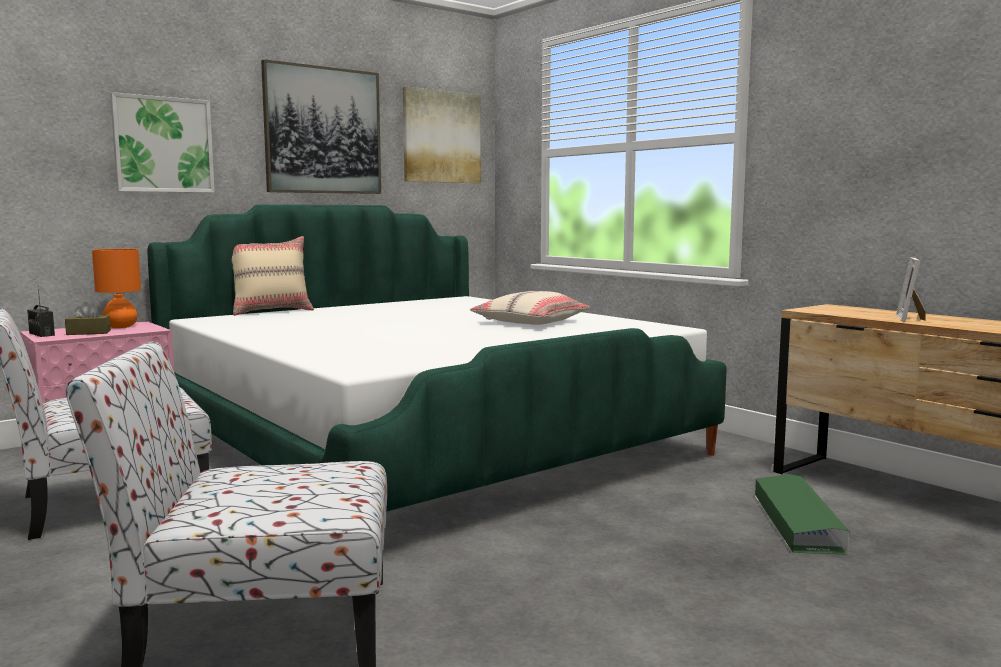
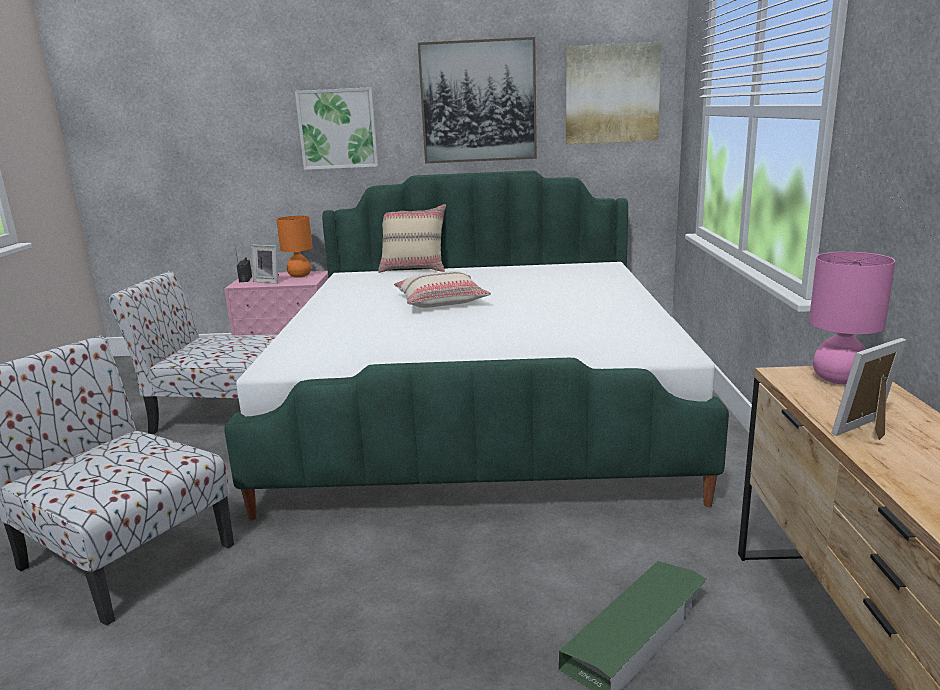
camera: 40 degrees right, 10 degrees up
brown tissue box [65,302,111,335] -> picture frame [251,245,279,284]
beige pillow [470,291,590,325] -> beige pillow moved to [394,271,491,308]
none -> pink table lamp [809,252,895,384]

